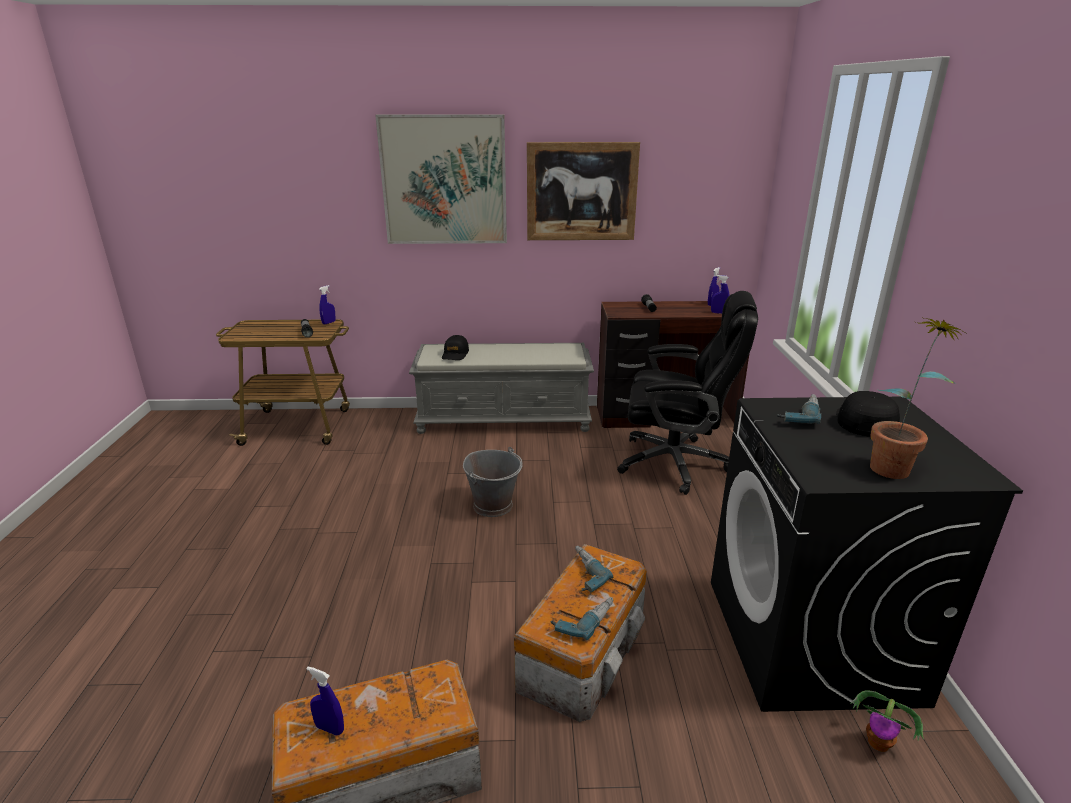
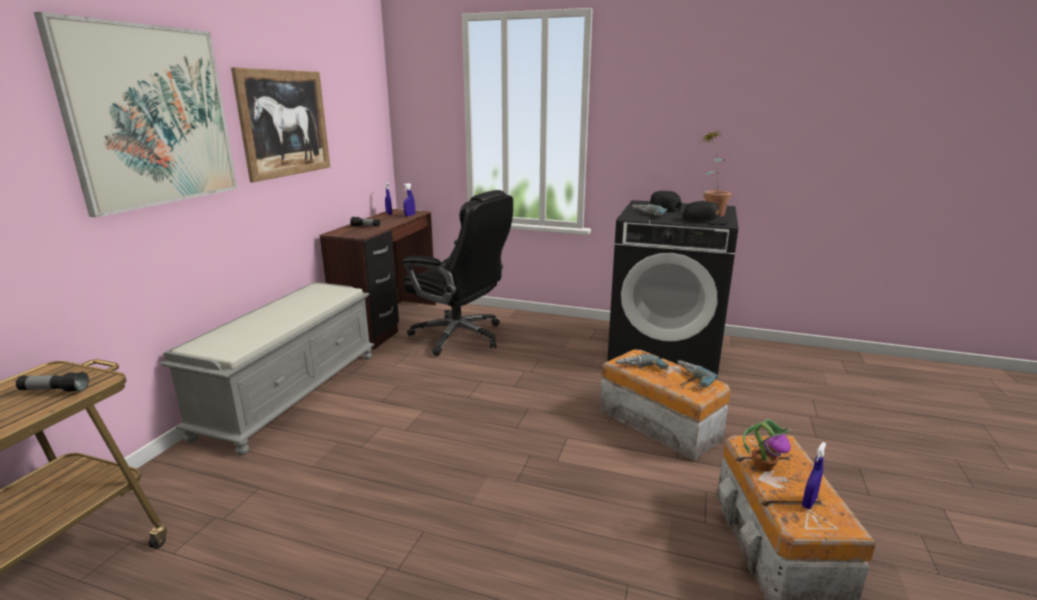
camera: 70 degrees left, 5 degrees down
blue spray bottle [319,285,336,325] -> none
black cap [442,335,469,360] -> black cap moved to [683,201,732,225]
grey bucket [463,447,523,517] -> none
black office chair [617,291,758,495] -> black office chair turned 90 degrees clockwise [402,190,513,356]
potted plant [850,690,924,752] -> potted plant moved to [743,419,791,472]

